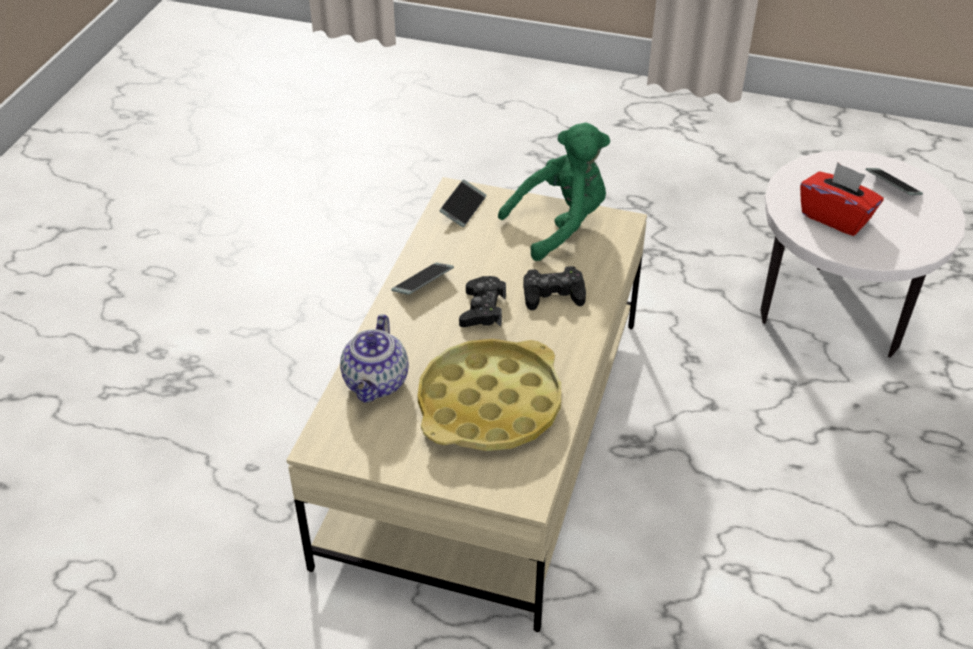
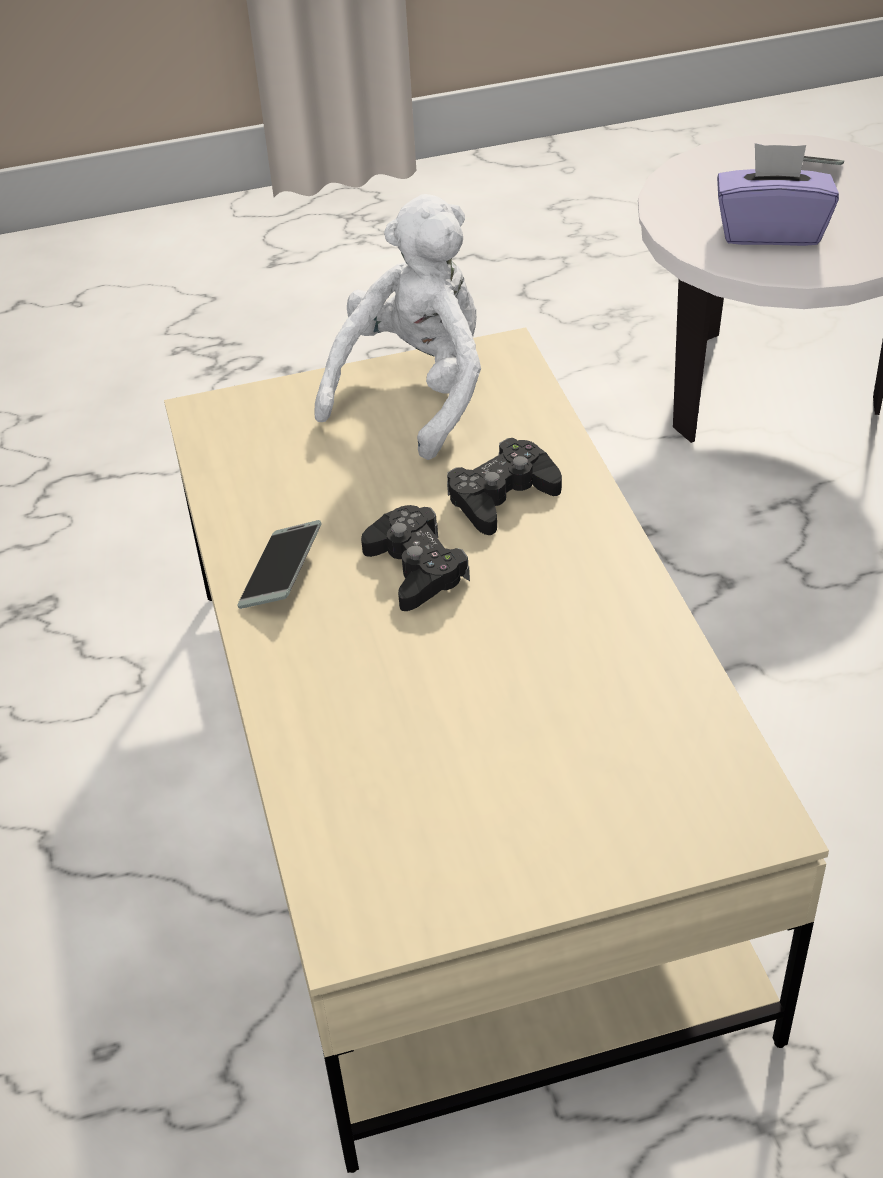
camera: 30 degrees left, 0 degrees up
teapot [340,314,409,403] -> none
yellow tray [418,339,561,451] -> none
phone [440,180,486,227] -> none
green plush toy [498,123,610,261] -> white plush toy [315,194,481,460]
red tissue box [800,162,884,236] -> purple tissue box [717,143,839,246]

